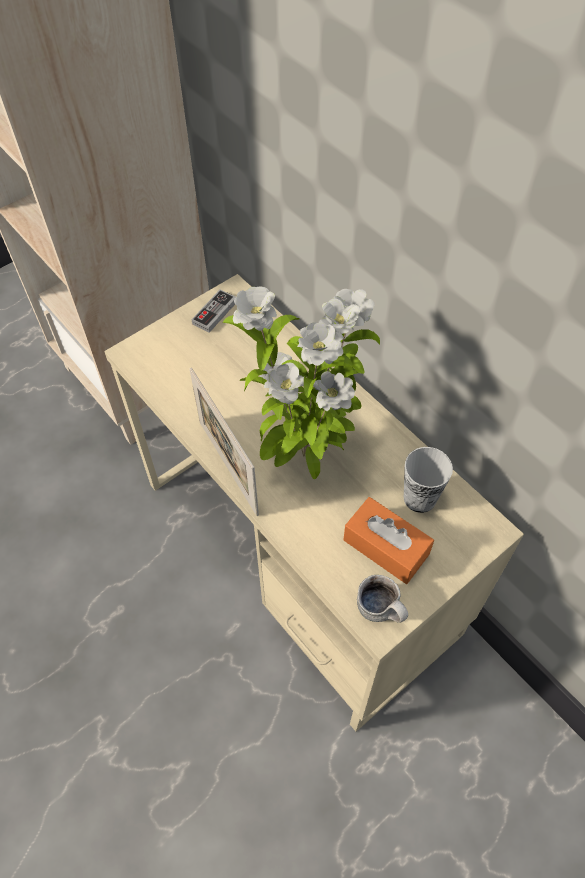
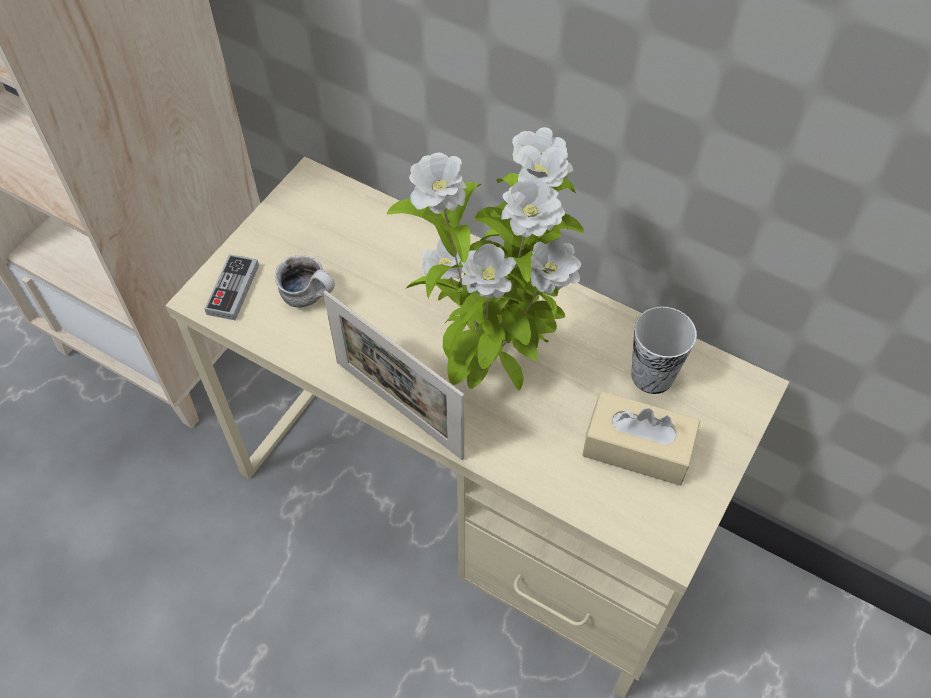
camera: 20 degrees left, 0 degrees up
game controller [192,289,236,333] -> game controller moved to [205,254,259,321]
orange tissue box [343,497,434,584] -> beige tissue box [582,391,700,486]
mug [357,575,408,623] -> mug moved to [275,255,335,308]

